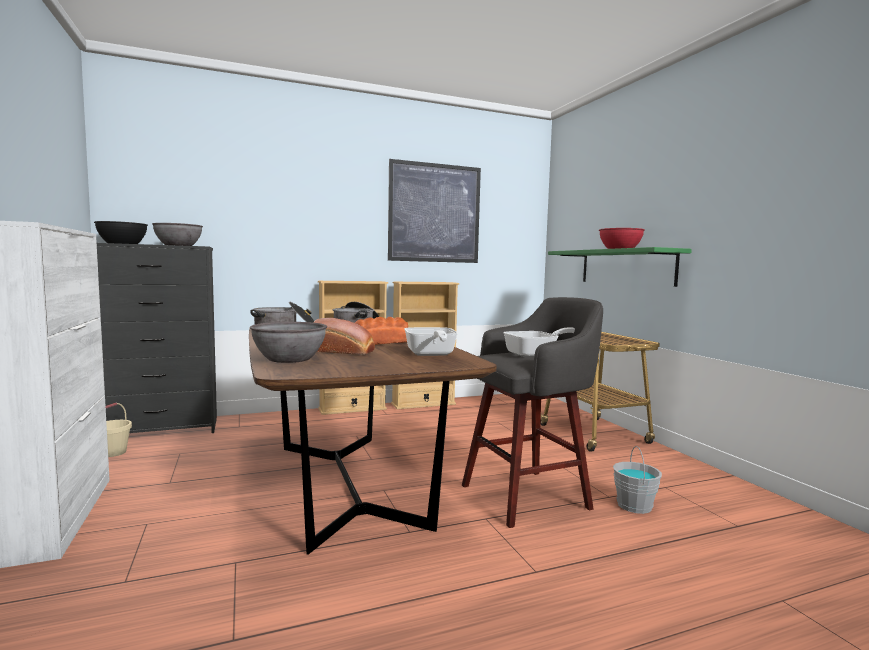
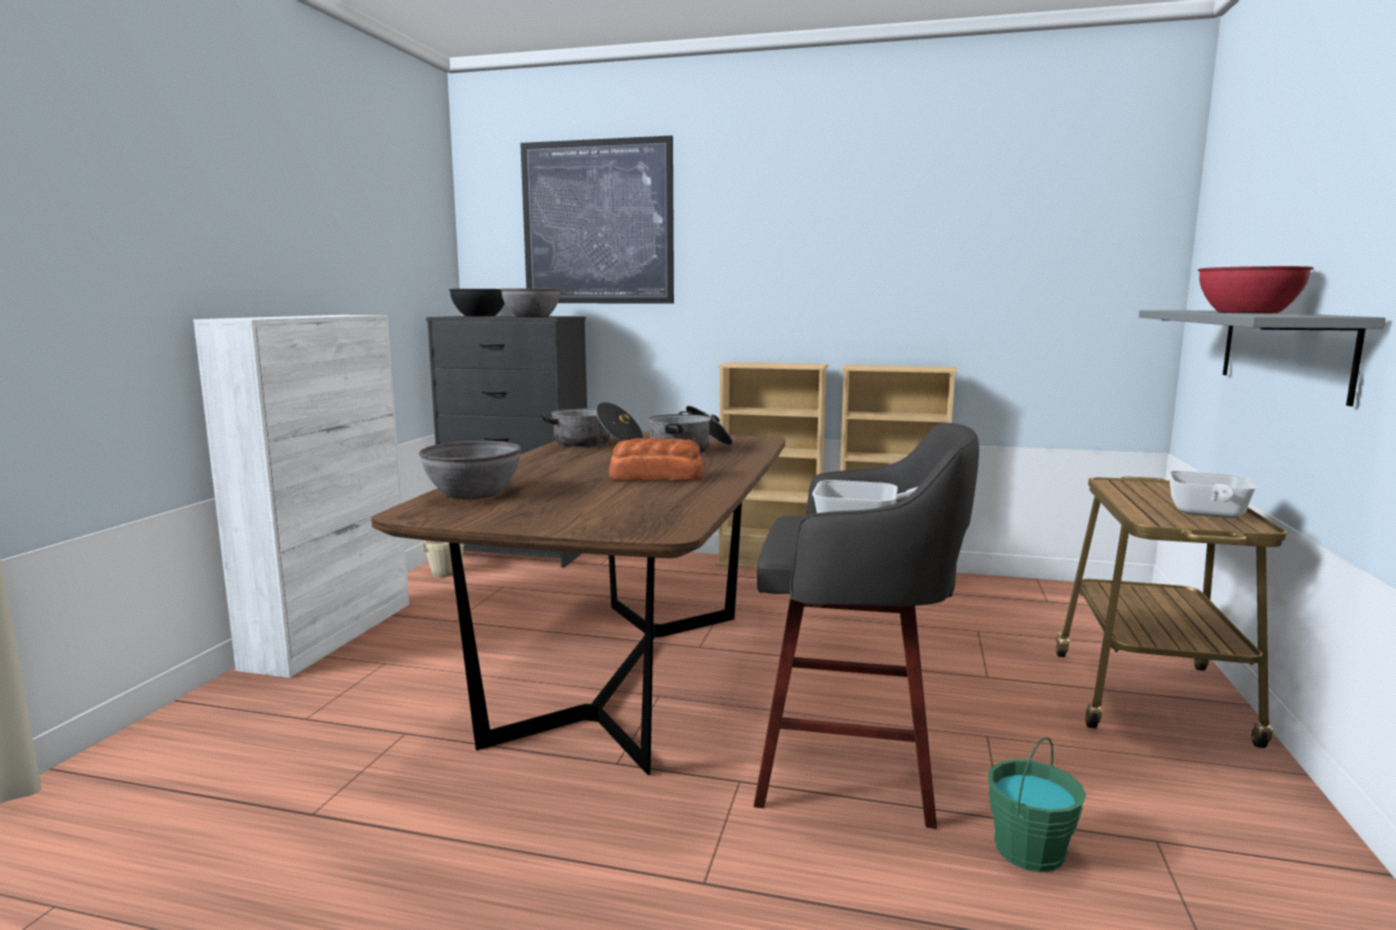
camera: 35 degrees right, 5 degrees up
bread [313,318,375,355] -> none
picture [388,159,481,263] -> picture moved to [520,136,674,304]
frying pan [404,327,458,356] -> frying pan moved to [1168,470,1257,518]
green shelf [548,247,692,287] -> grey shelf [1139,310,1386,406]
grey bucket [613,446,662,514] -> green bucket [988,737,1086,872]

